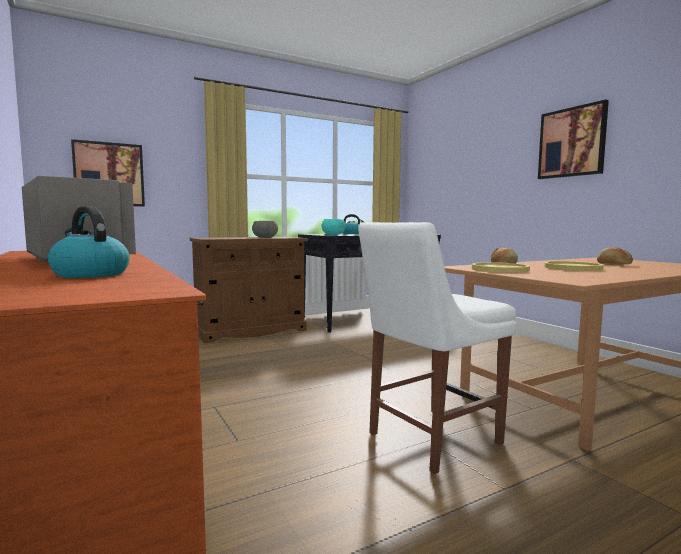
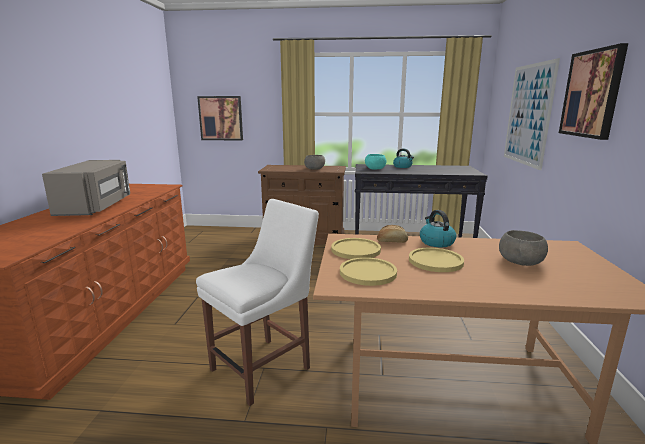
camera: 35 degrees right, 10 degrees up
kettle [48,206,130,278] -> kettle moved to [420,210,456,247]
white chair [358,222,517,474] -> white chair turned 135 degrees clockwise [196,199,319,406]
bread [597,247,633,264] -> grey bowl [499,230,548,266]
none -> yellow plate [340,257,397,286]
none -> picture [504,58,560,170]

